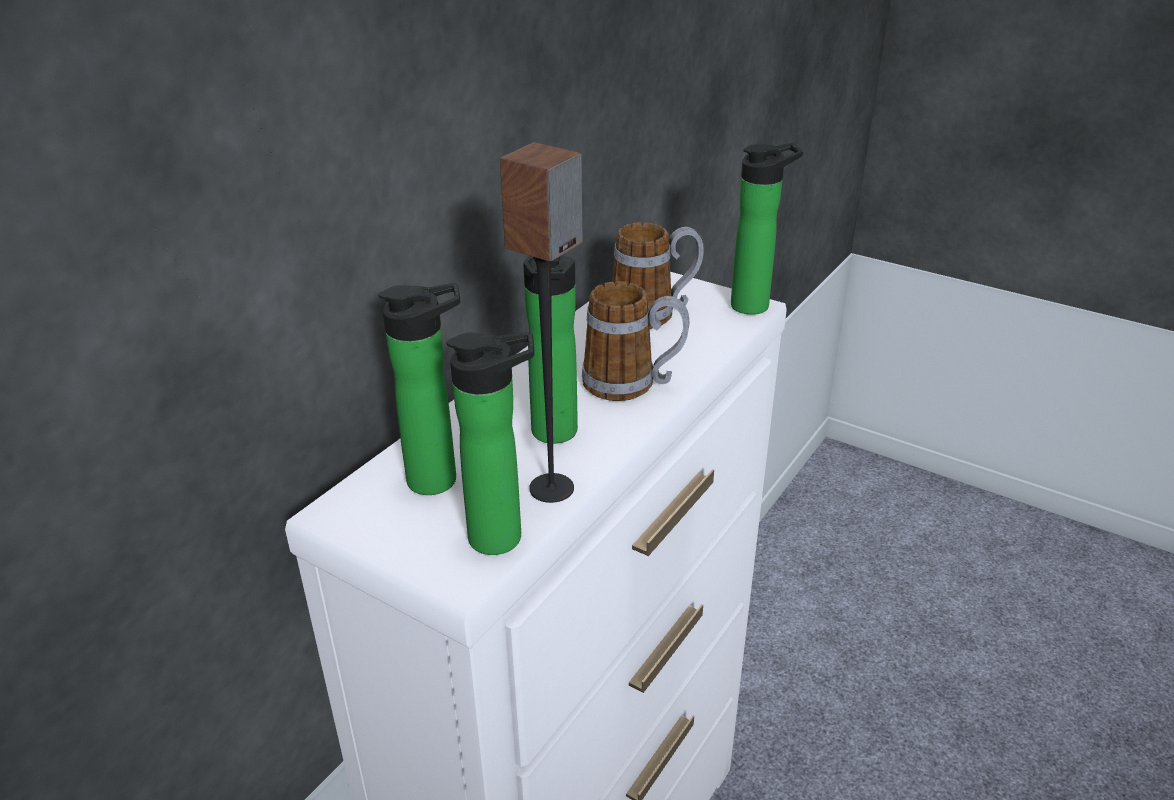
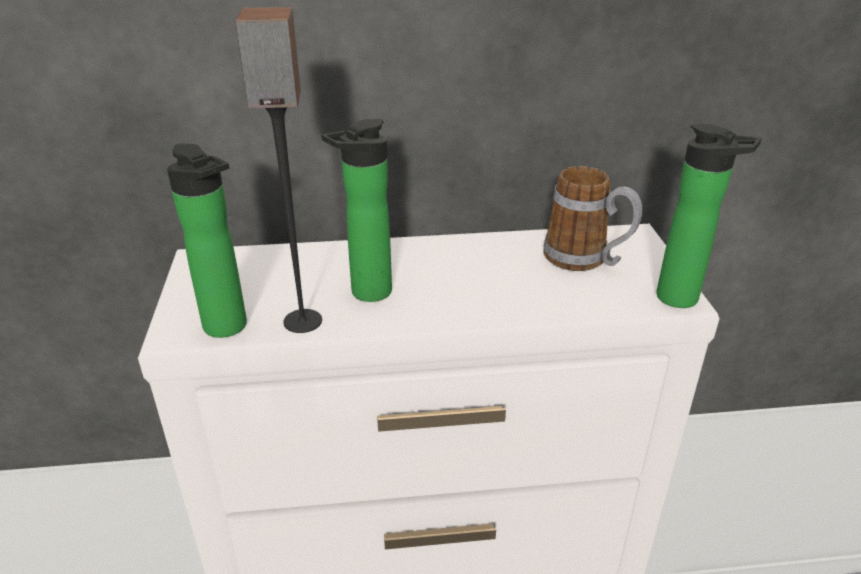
camera: 50 degrees right, 0 degrees up
bottle [378,283,460,495] -> none
mug [582,281,689,401] -> none

